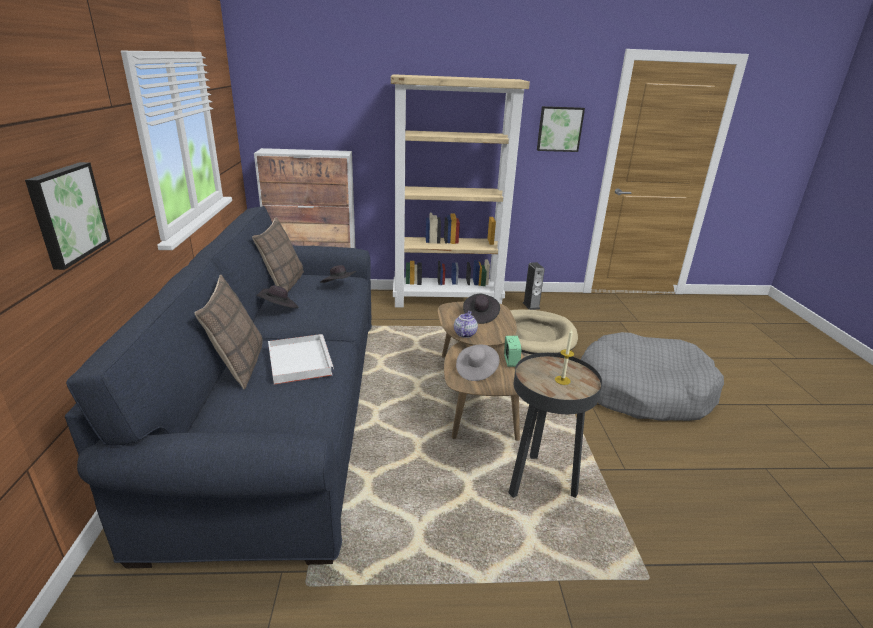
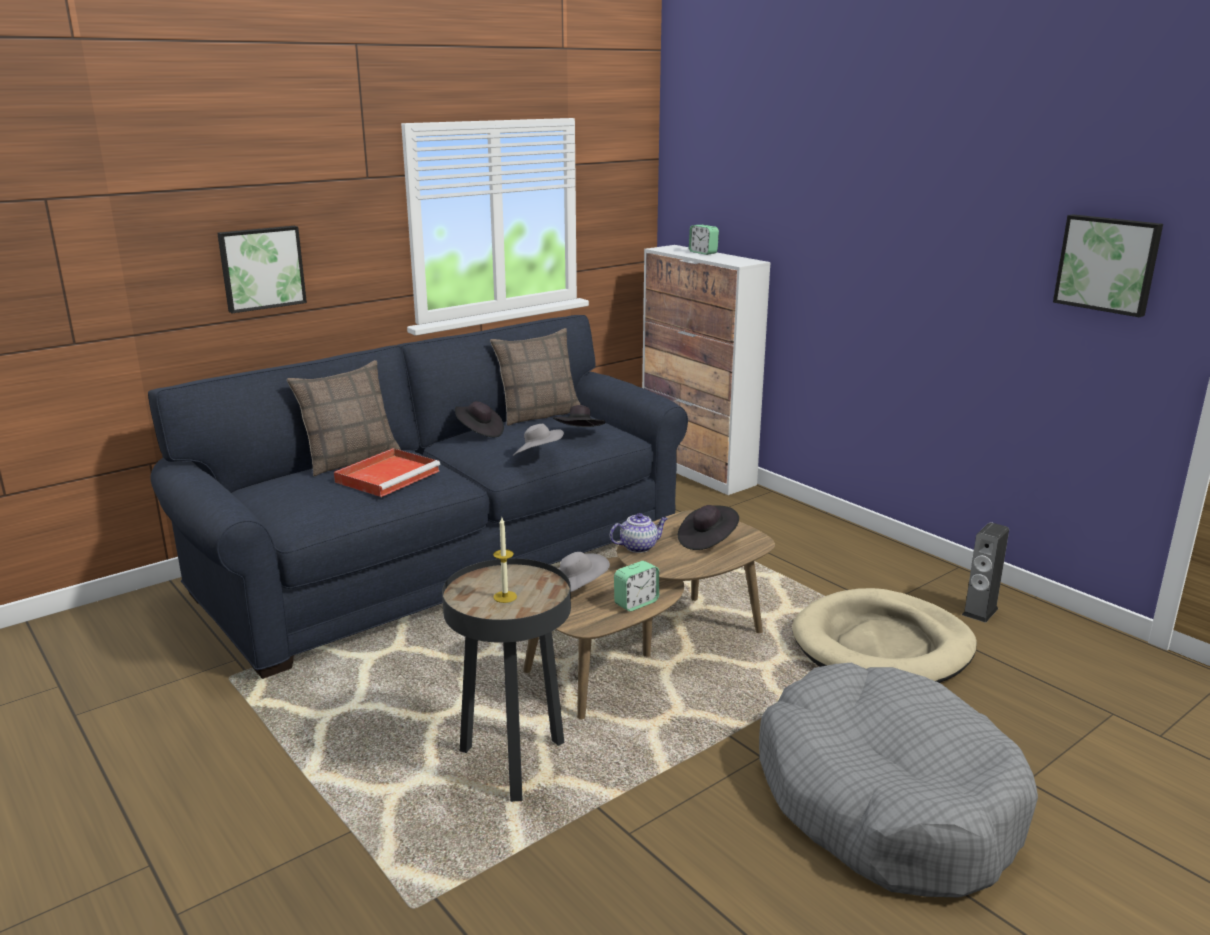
camera: 55 degrees right, 5 degrees down
white tray [268,334,334,385] -> red tray [334,448,440,497]
beige bookcase [391,74,530,307] -> none
none -> grey hat [513,424,564,456]
none -> alarm clock [689,225,719,255]

